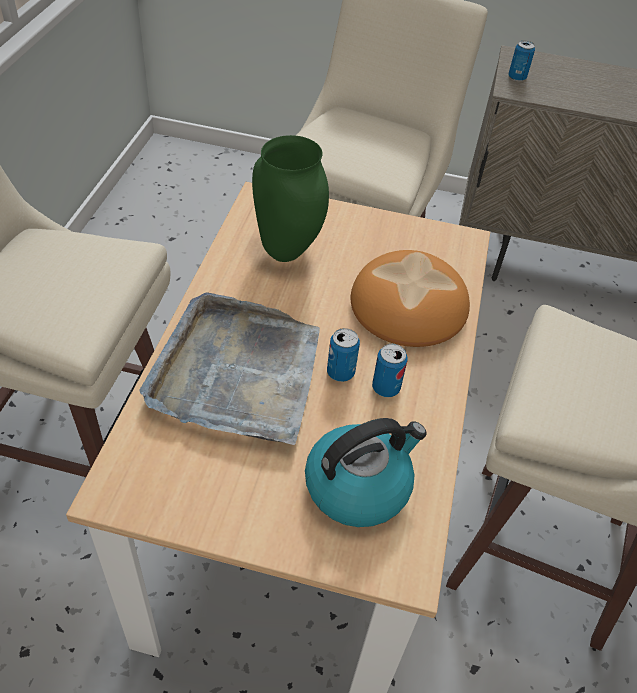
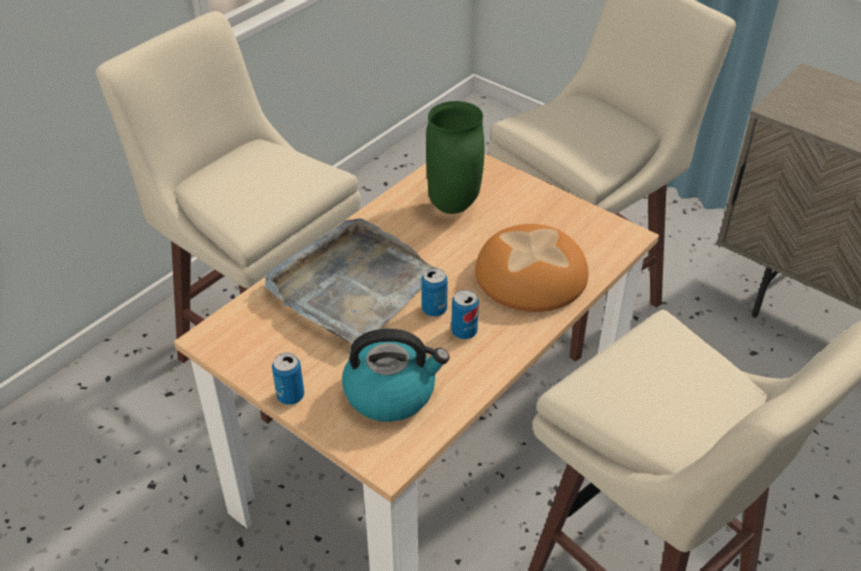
camera: 30 degrees right, 5 degrees down
can [508,41,535,81] -> can moved to [272,353,304,405]

